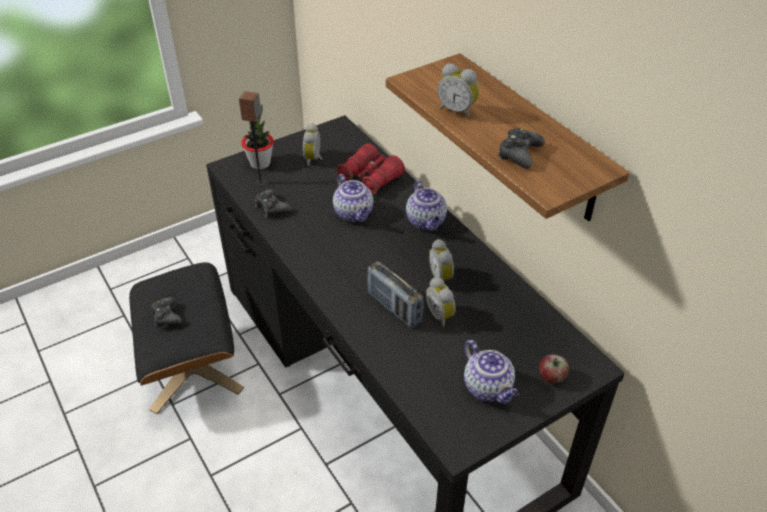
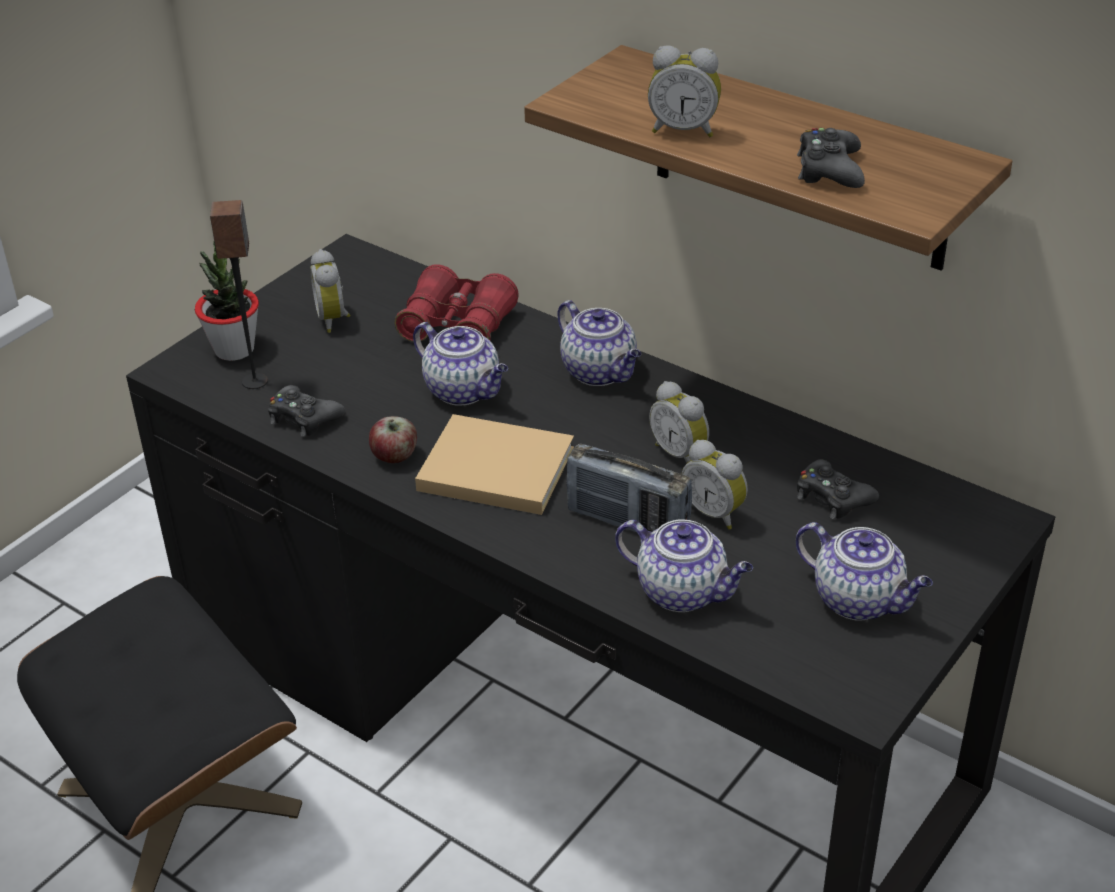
camera: 20 degrees left, 5 degrees down
black game controller [151,297,182,327] -> black game controller moved to [797,459,879,519]
apple [539,354,569,384] -> apple moved to [369,416,417,463]
none -> beige book [415,414,574,515]
none -> teapot [615,519,753,612]

